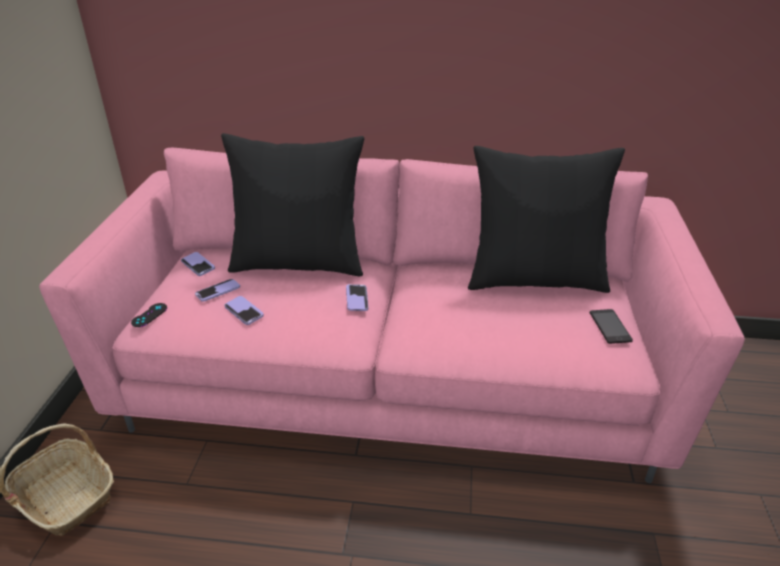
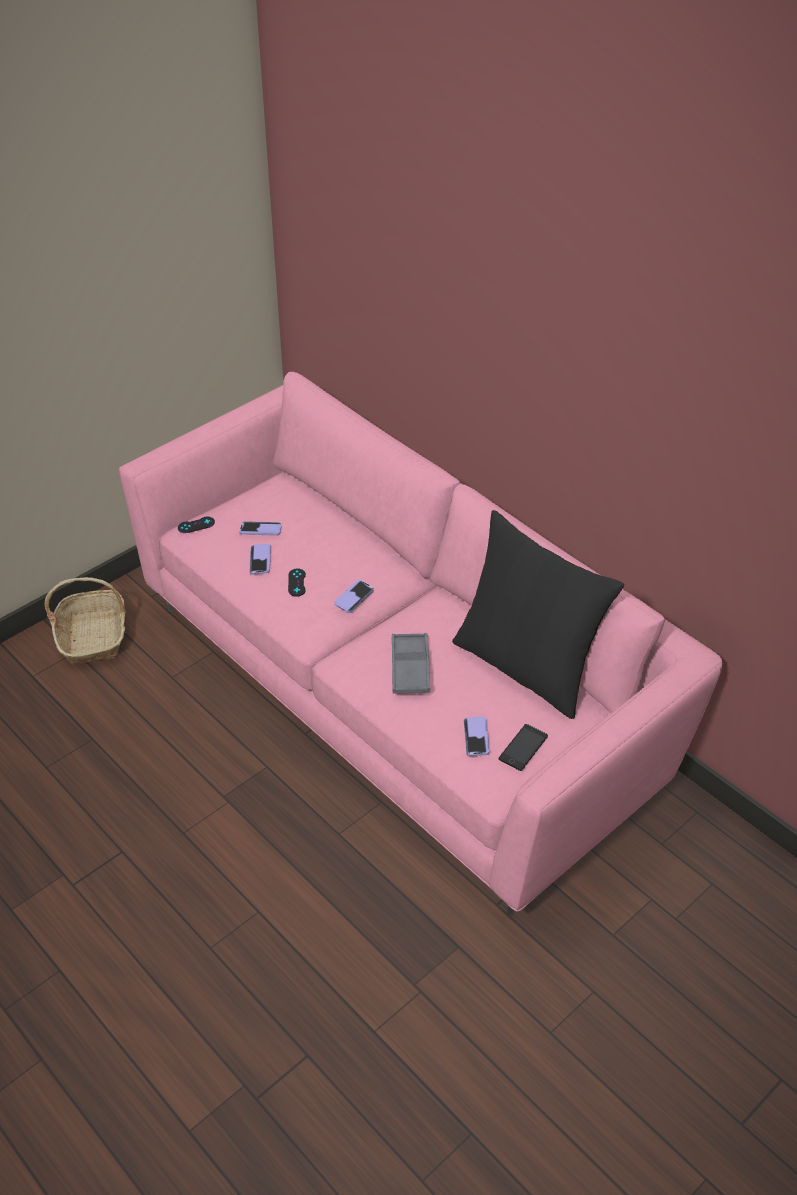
camera: 40 degrees right, 10 degrees up
phone [181,252,215,276] -> phone moved to [464,717,490,756]
black pillow [221,133,364,276] -> none
none -> black game controller [288,569,306,597]
none -> grey tray [392,633,430,694]

